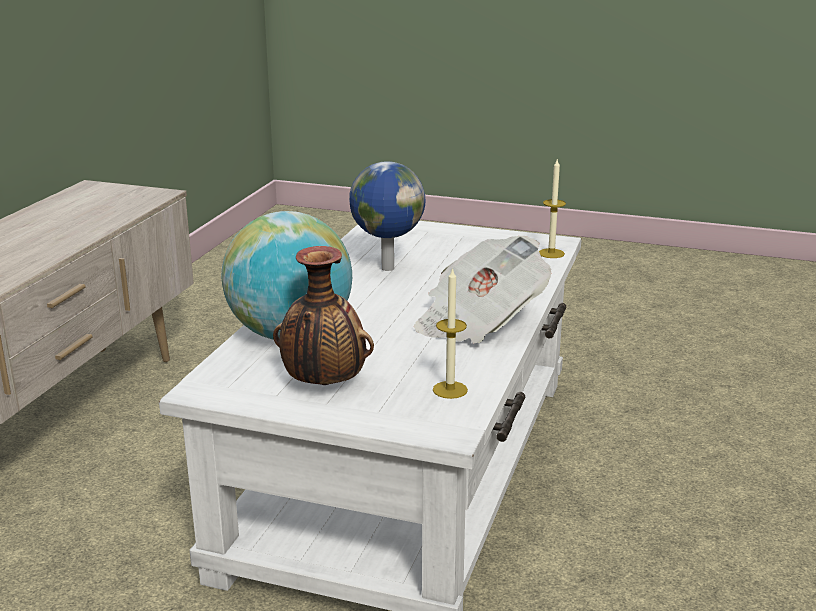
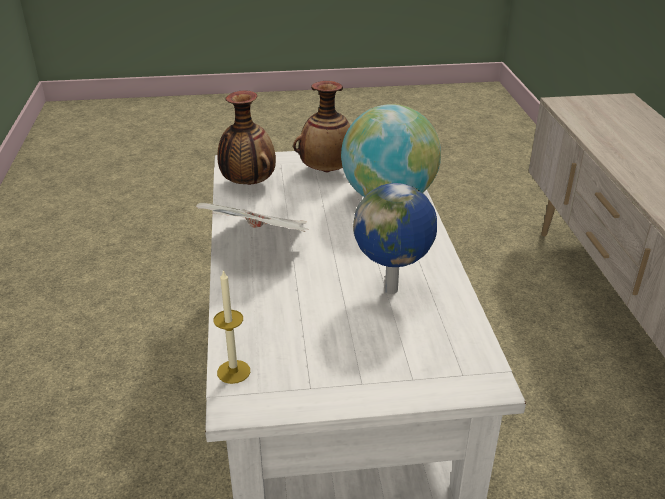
camera: 155 degrees right, 10 degrees up
candle [433,267,468,399] -> vase [218,91,276,185]

